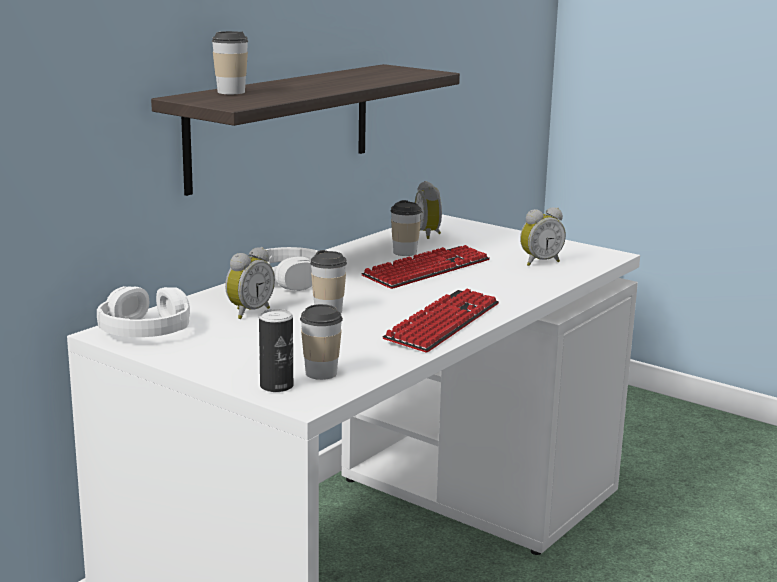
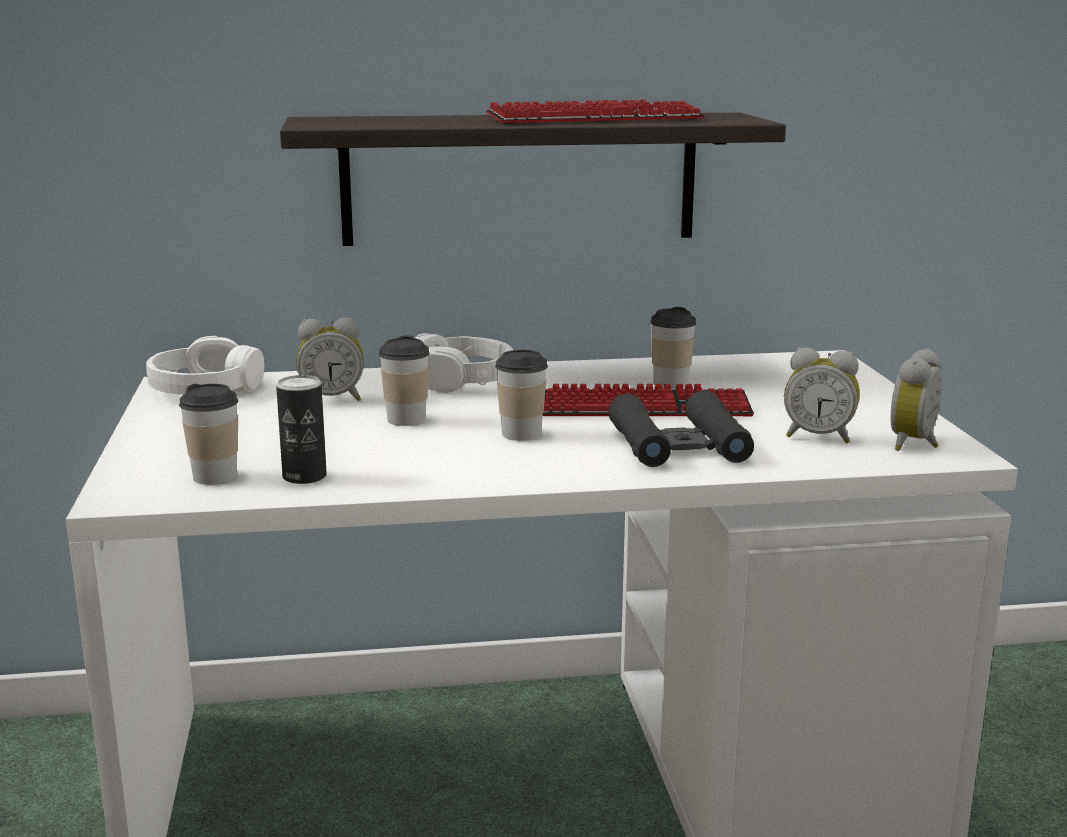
camera: 45 degrees right, 0 degrees up
cup [212,31,249,94] -> cup moved to [495,350,548,441]
can [259,309,293,392] -> can moved to [276,375,327,484]
keyboard [383,289,499,352] -> keyboard moved to [486,99,705,124]
alarm clock [415,181,442,239] -> alarm clock moved to [890,348,942,451]
none -> black binoculars [608,390,754,467]

